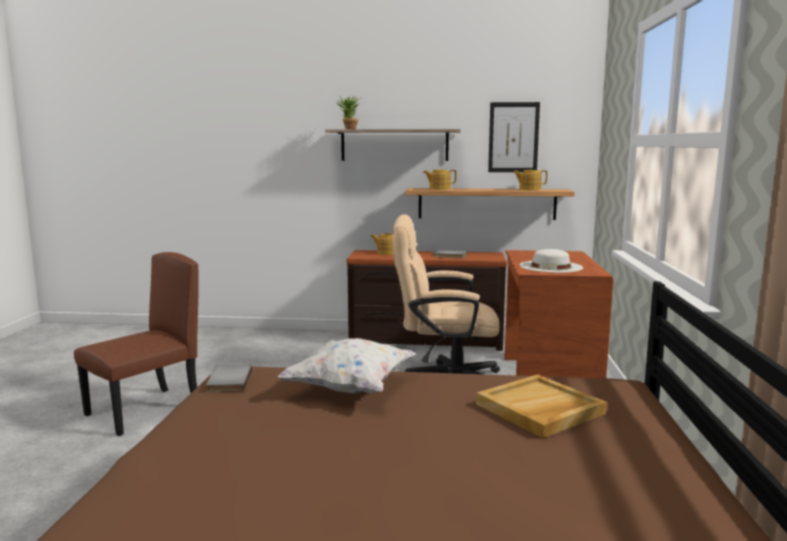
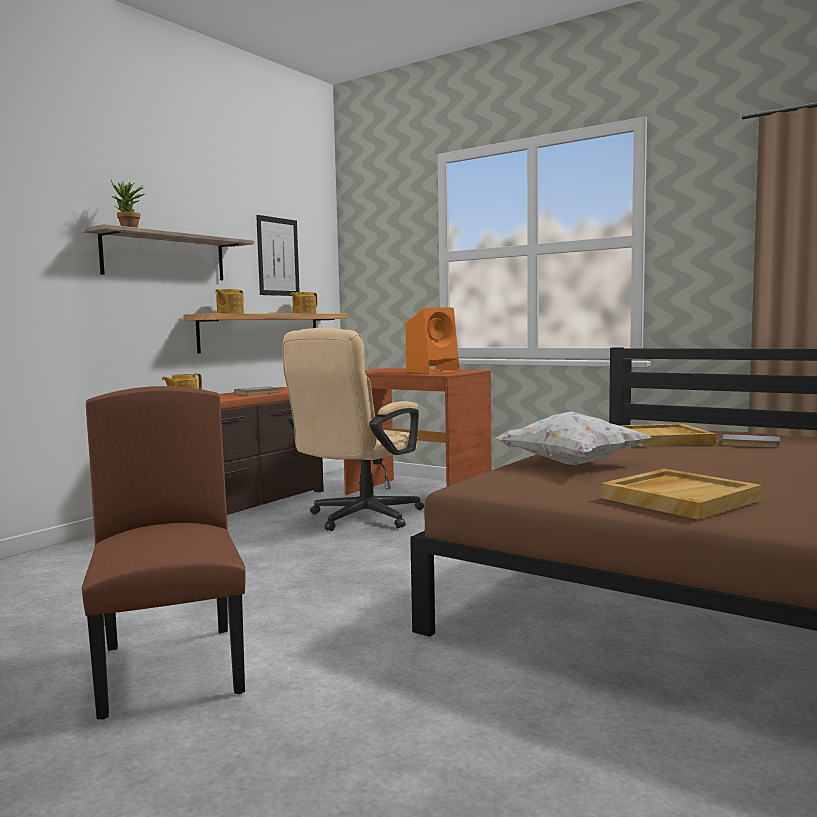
camera: 60 degrees left, 5 degrees down
grey book [206,365,252,392] -> grey book moved to [722,434,781,448]
white hat [519,249,583,273] -> orange speaker [405,308,460,374]
none -> beige tray [601,469,762,520]

